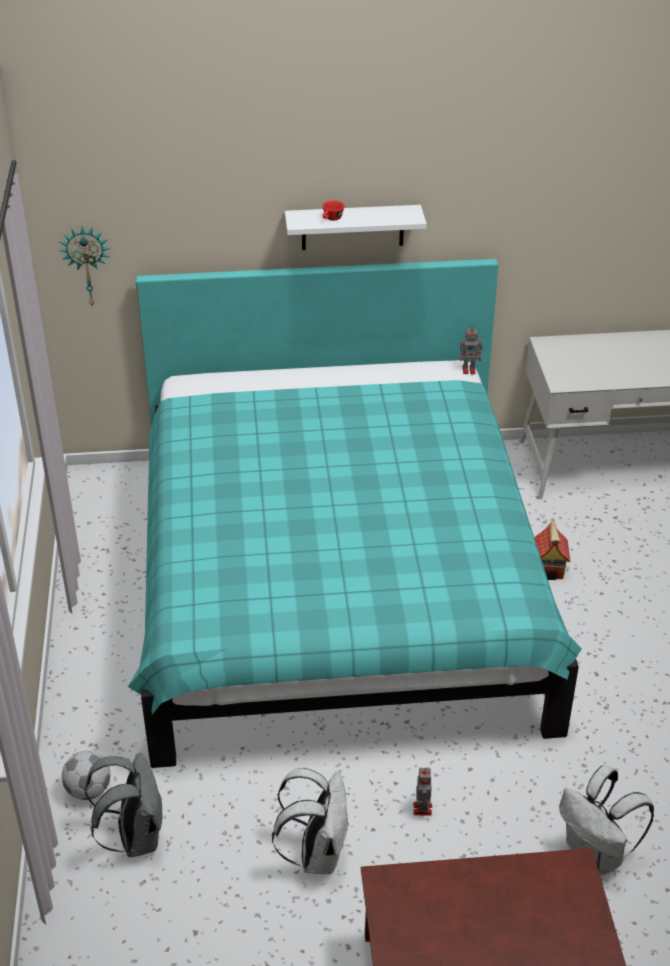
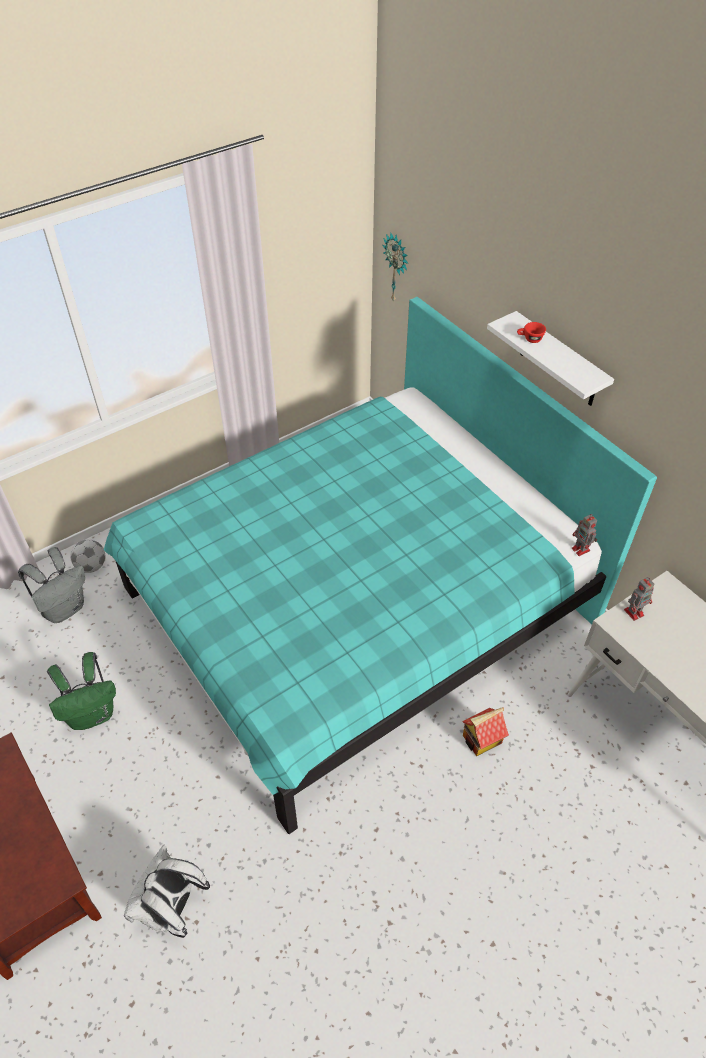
camera: 60 degrees right, 10 degrees up
white backpack [272,768,349,874] -> green backpack [47,652,116,730]
toy robot [413,767,432,816] -> toy robot moved to [624,577,654,621]

